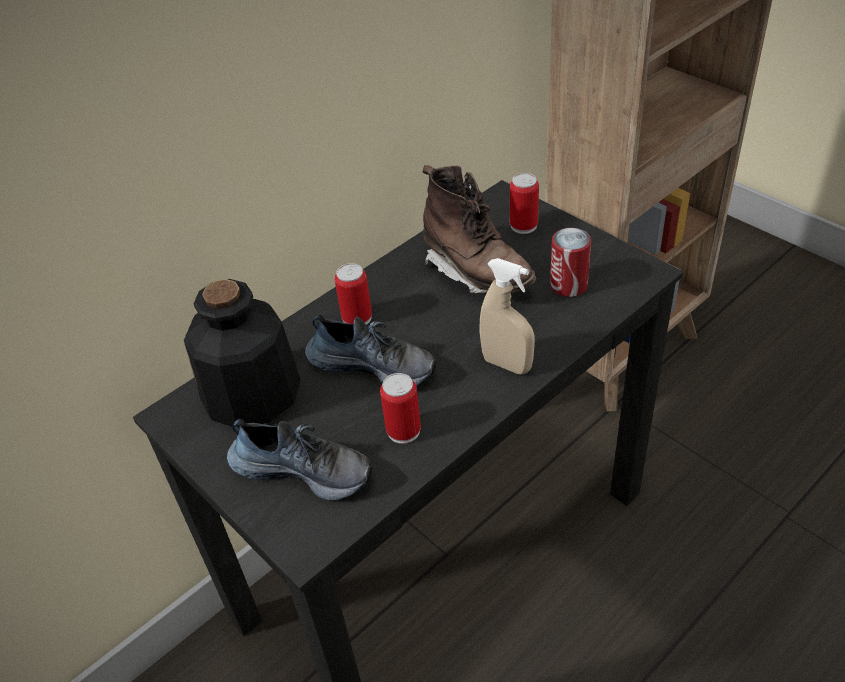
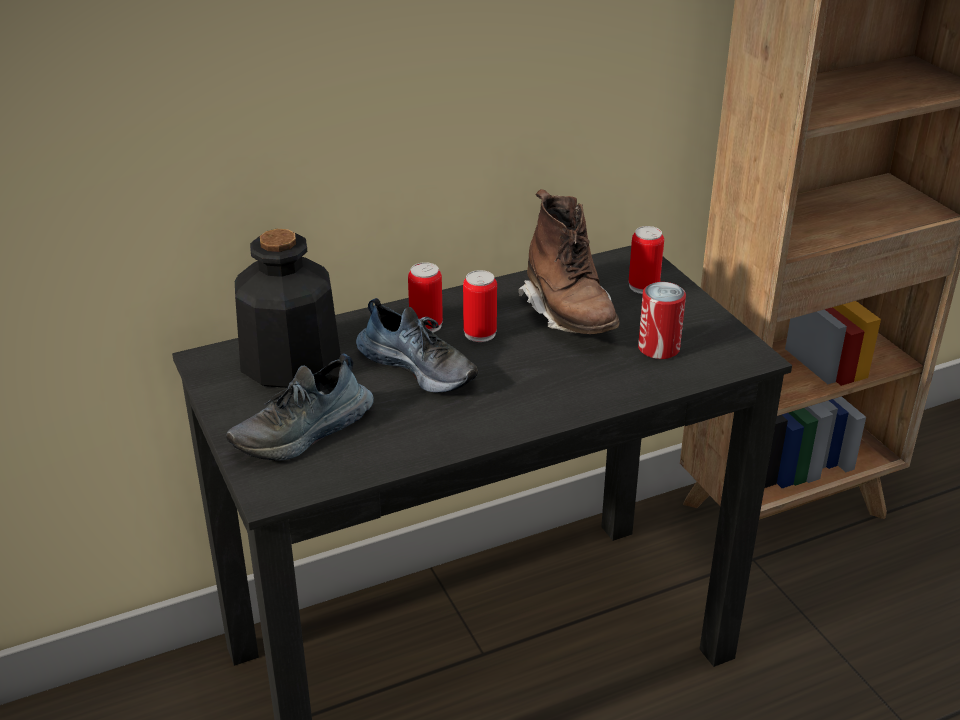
camera: 15 degrees right, 10 degrees down
shoe [227,419,373,500] -> shoe turned 105 degrees clockwise [226,353,374,460]
can [380,373,421,444] -> can moved to [463,270,497,342]
beige spray bottle [479,258,535,374] -> none

